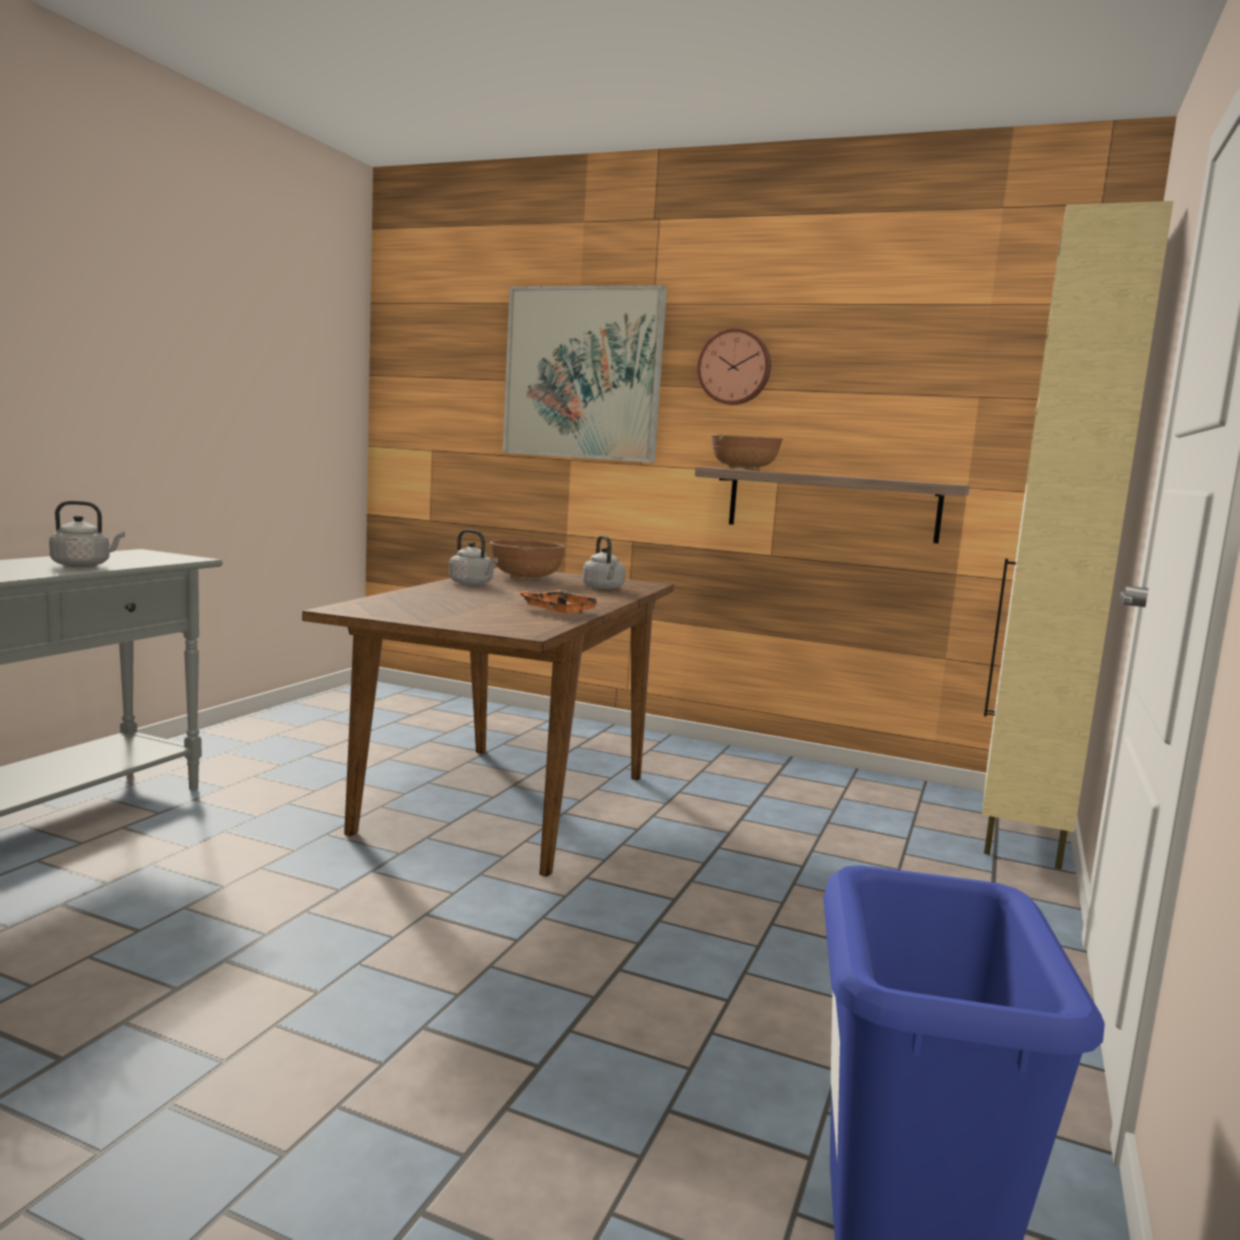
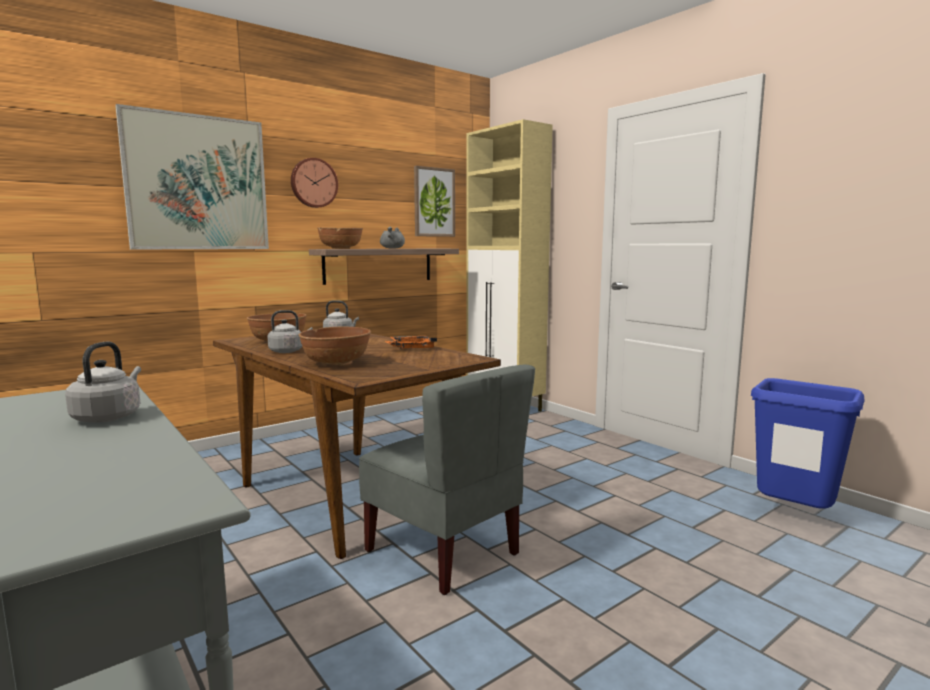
camera: 60 degrees left, 0 degrees up
none -> brown bowl [299,327,371,366]
none -> grey chair [359,365,535,595]
none -> grey cooking pot [380,227,405,249]
none -> picture [414,166,455,237]

